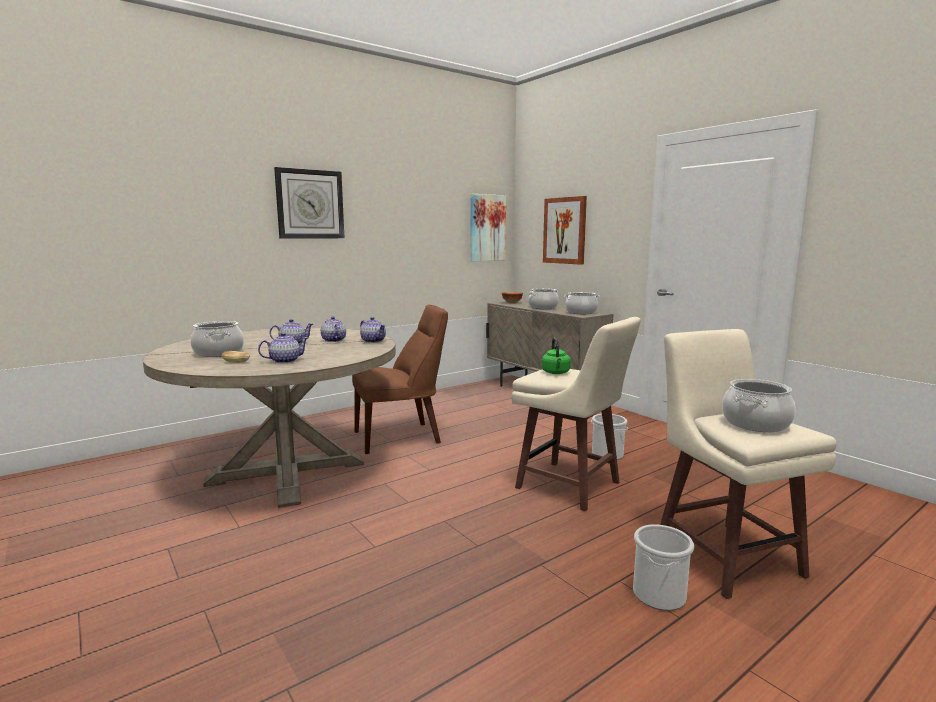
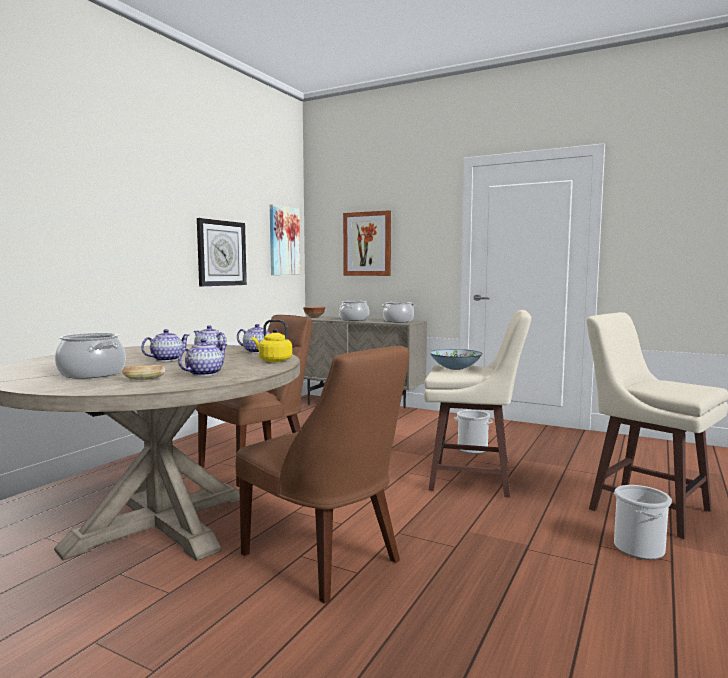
camera: 25 degrees left, 5 degrees down
wall clock [274,167,344,239] -> wall clock moved to [197,218,247,286]
green kettle [542,337,571,374] -> bowl [430,349,483,370]
cooking pot [722,379,796,432] -> none
none -> brown chair [236,346,409,604]
none -> yellow kettle [252,319,292,362]

